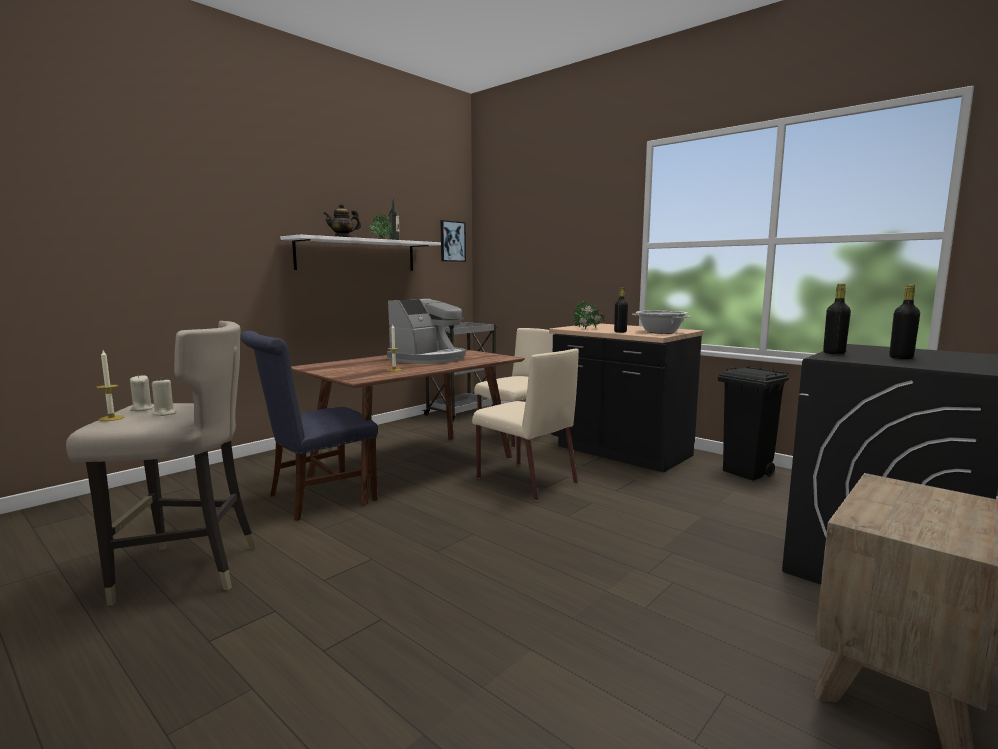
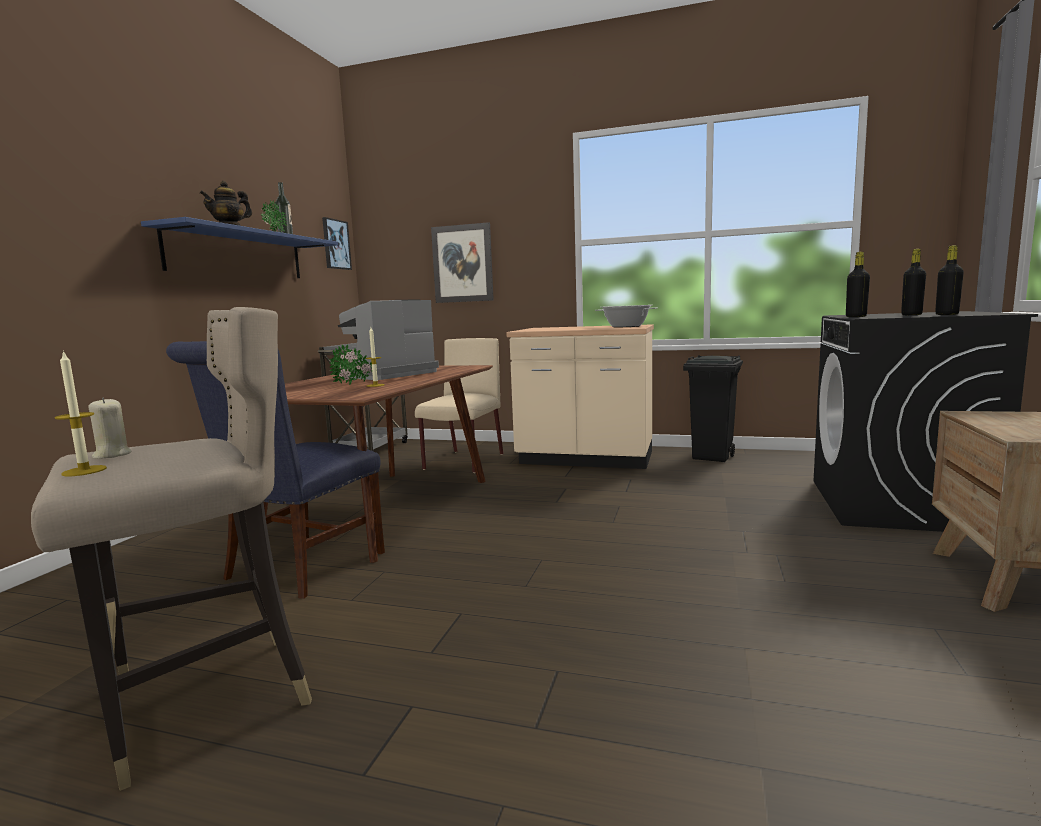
camera: 25 degrees left, 0 degrees up
beige candle [152,378,177,416] -> none
white shelf [280,235,441,271] -> blue shelf [141,217,338,278]
coffee machine [387,299,466,364] -> coffee machine turned 150 degrees counterclockwise [338,299,439,380]
beige chair [472,349,579,501] -> none
black counter [549,323,703,472] -> beige counter [506,324,654,469]
potted plant [574,301,605,329] -> potted plant moved to [329,344,377,385]
black bottle [614,287,628,333] -> black bottle moved to [935,245,964,315]
none -> picture [431,222,494,303]

